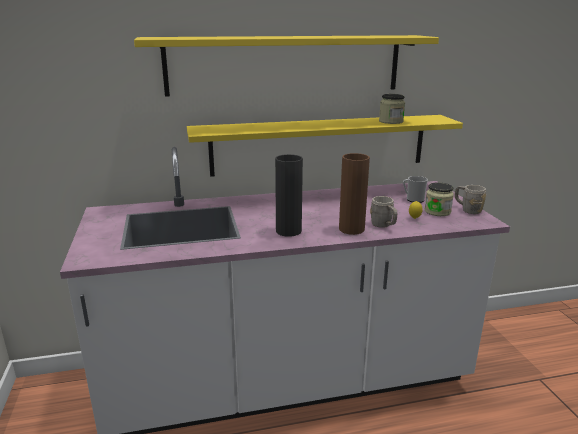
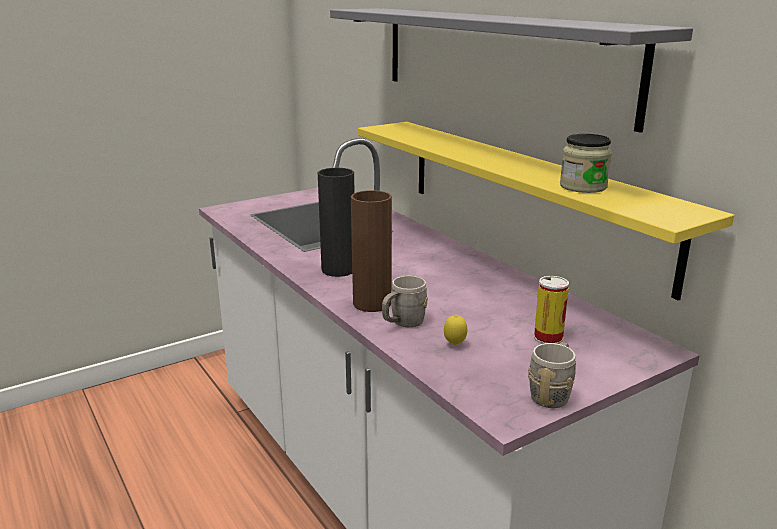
camera: 70 degrees right, 0 degrees up
yellow shelf [134,35,439,97] -> grey shelf [330,8,693,133]
mug [403,176,428,203] -> can [534,276,569,344]
jar [425,182,454,216] -> none

